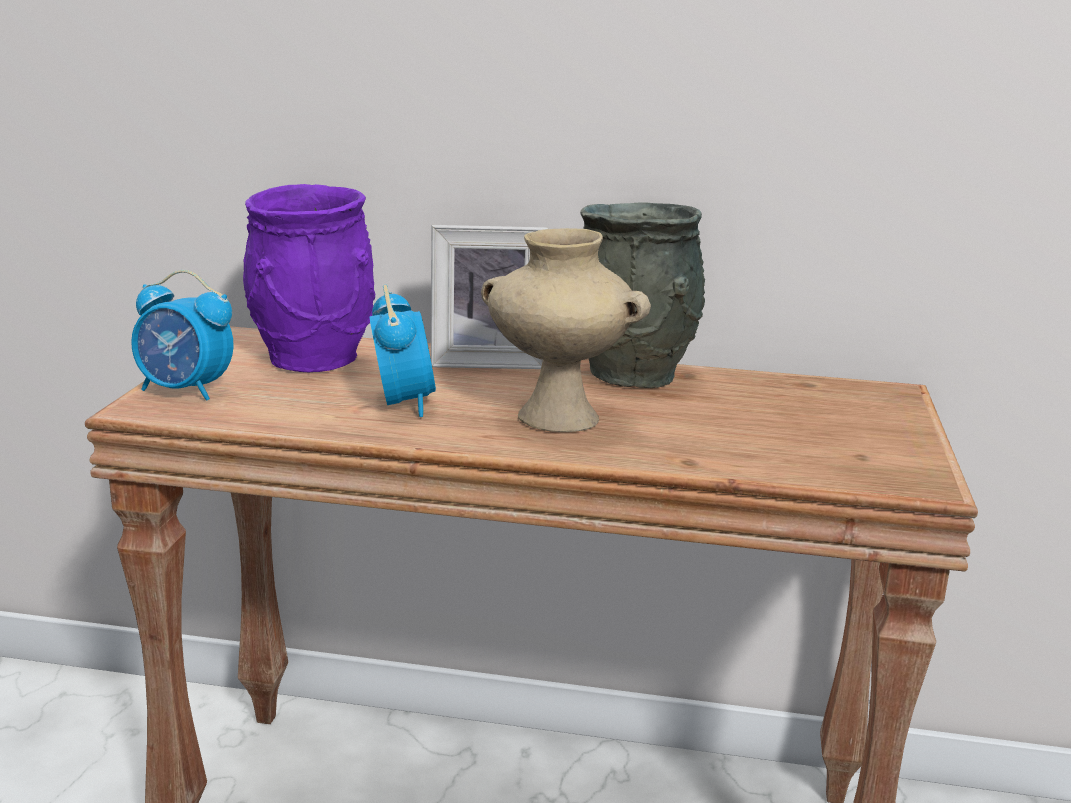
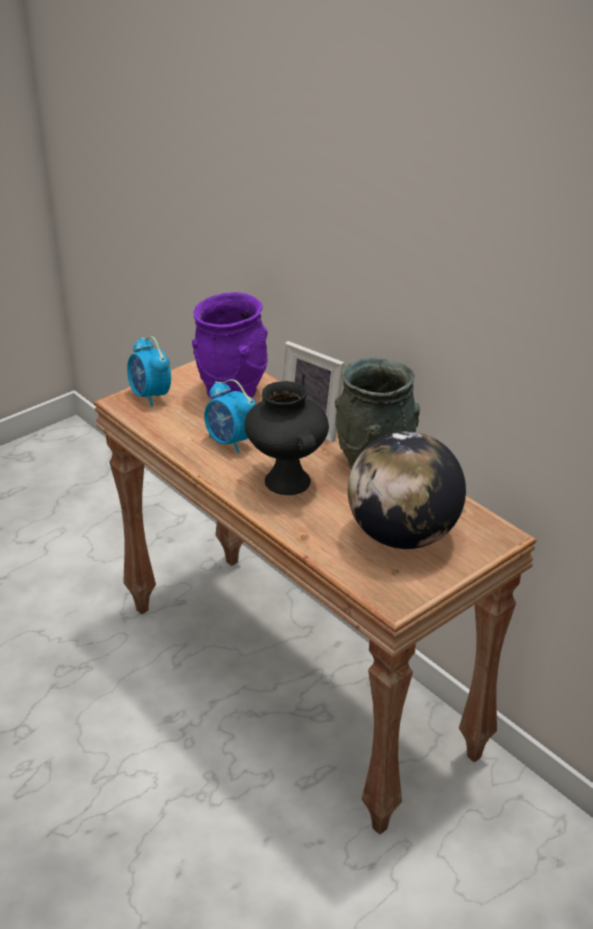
camera: 40 degrees right, 15 degrees up
alarm clock [369,285,436,417] -> alarm clock turned 105 degrees clockwise [204,379,256,453]
beige vase [481,228,651,432] -> black vase [244,381,329,495]
none -> globe [348,431,466,549]

